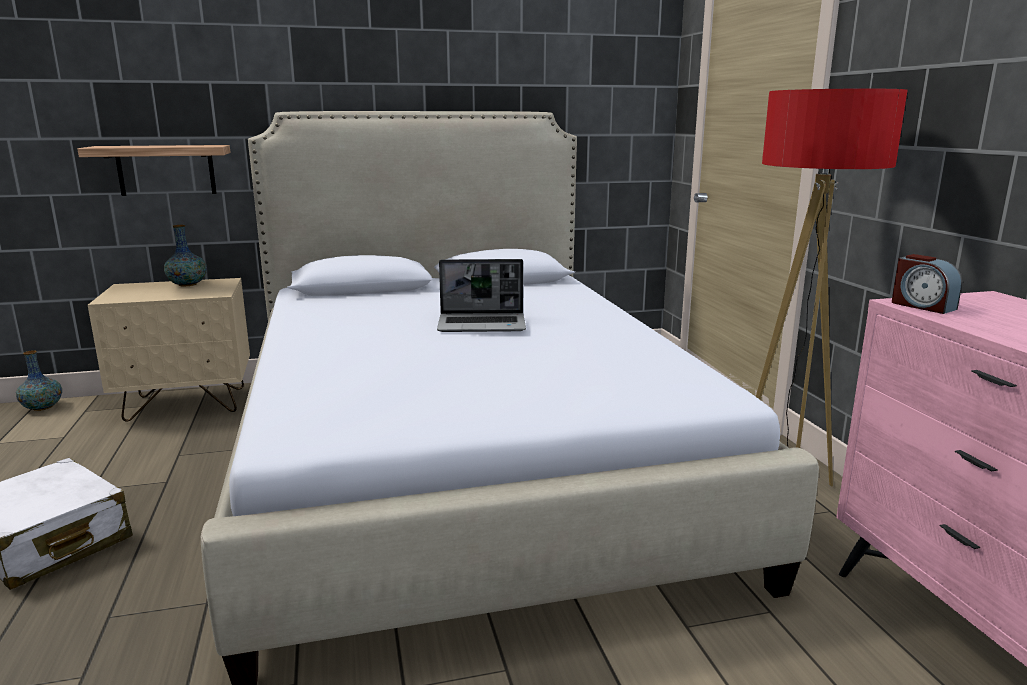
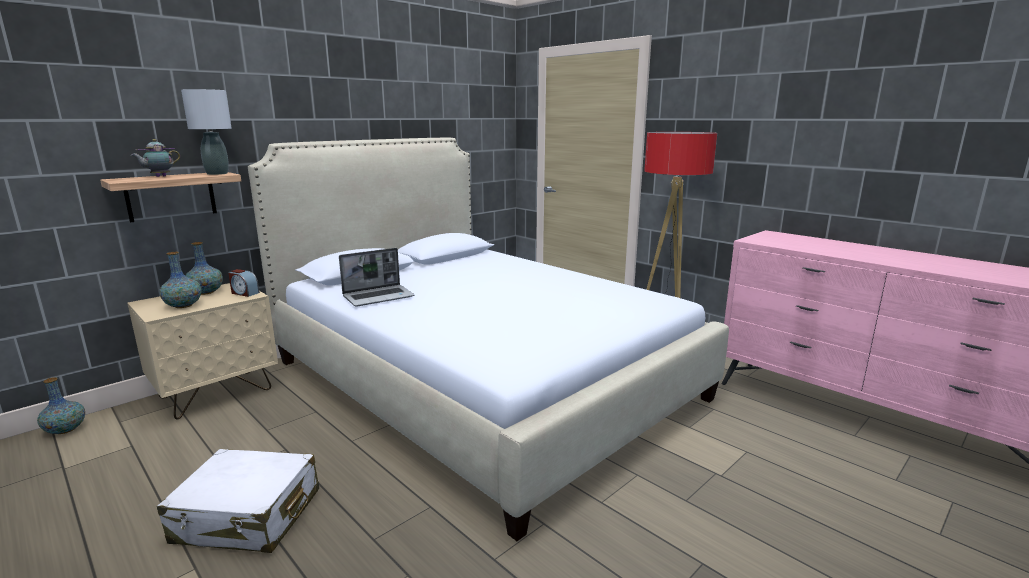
camera: 30 degrees left, 0 degrees up
laptop [437,259,526,332] -> laptop moved to [339,248,414,307]
alarm clock [892,254,962,314] -> alarm clock moved to [228,269,260,297]
none -> teapot [131,139,180,177]
none -> vase [159,252,201,308]
none -> grey table lamp [181,89,232,175]

